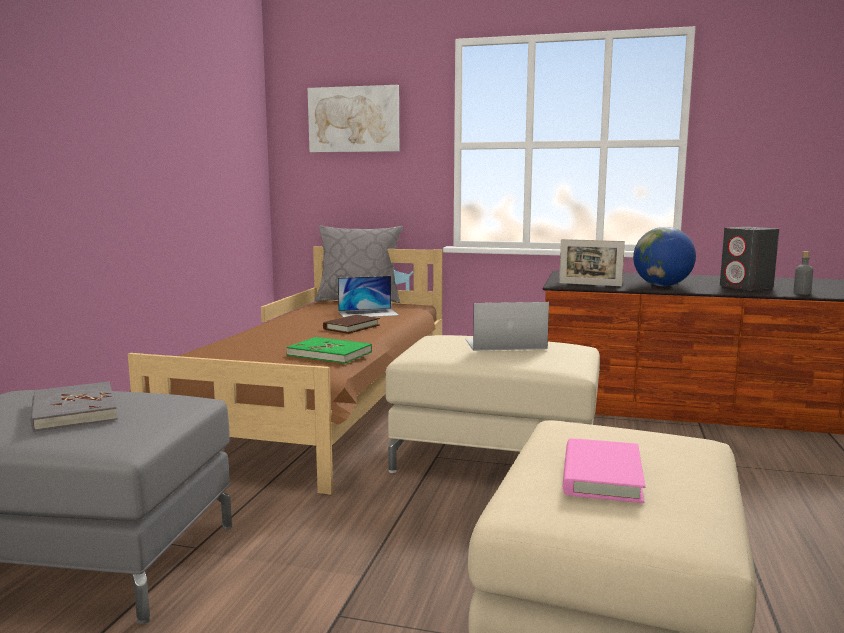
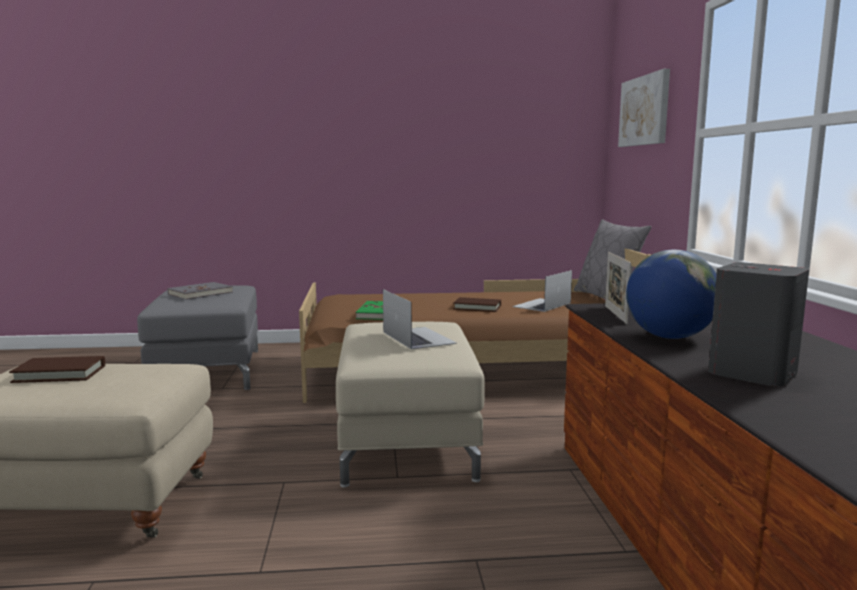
camera: 70 degrees right, 0 degrees up
laptop [338,276,399,317] -> laptop turned 75 degrees clockwise [512,270,572,312]
pink book [563,438,645,503] -> brown book [9,356,105,383]
grey bottle [793,251,813,294] -> none

